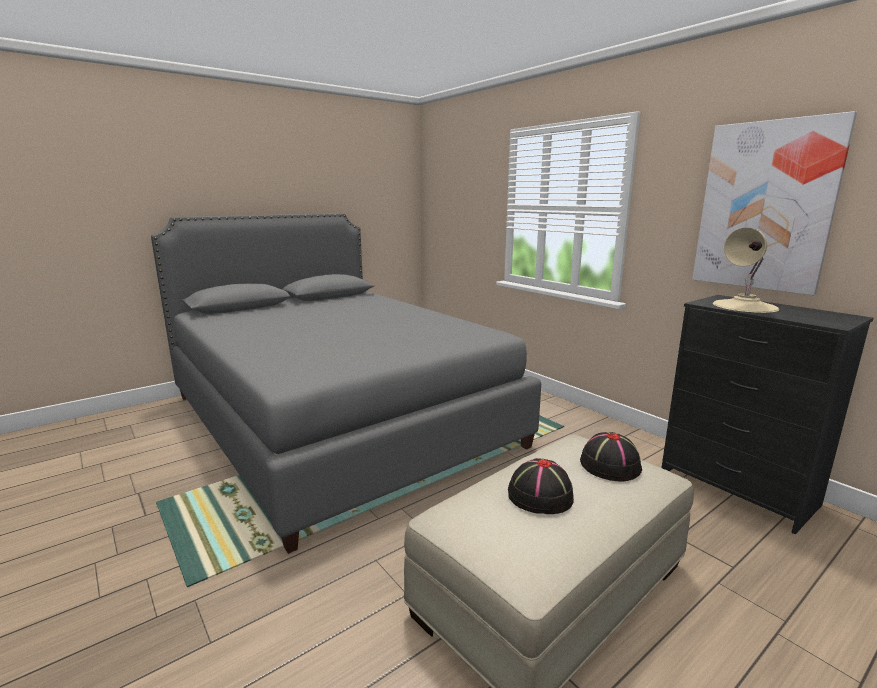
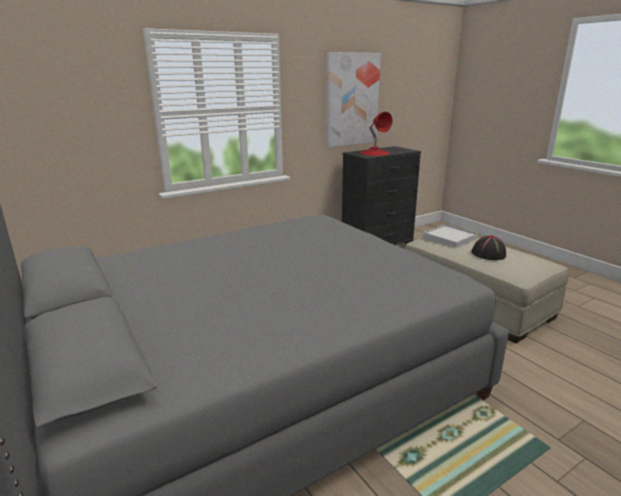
camera: 85 degrees left, 5 degrees up
black hat [580,432,642,482] -> white tray [423,224,478,248]
beige table lamp [713,227,779,313] -> red table lamp [360,112,392,156]

